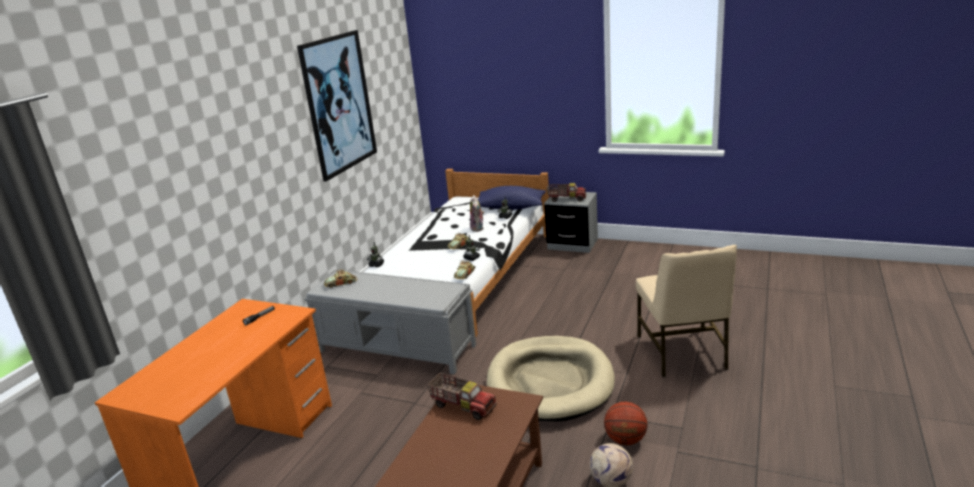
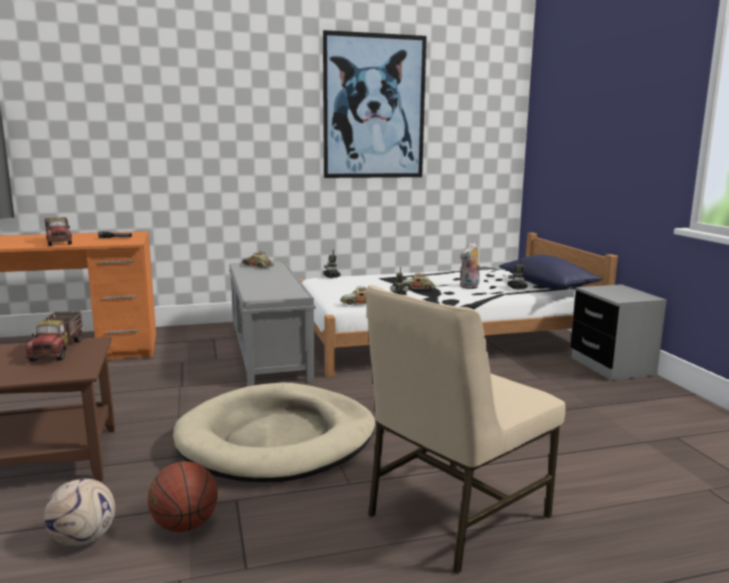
camera: 50 degrees right, 10 degrees down
toy truck [547,183,586,202] -> toy truck moved to [45,217,72,246]

